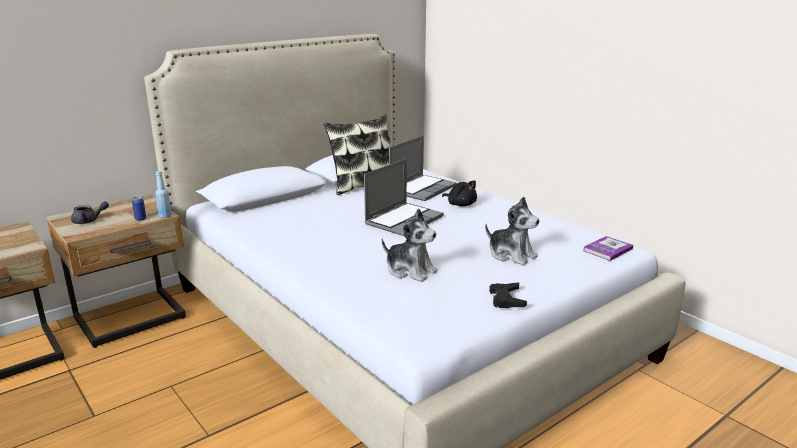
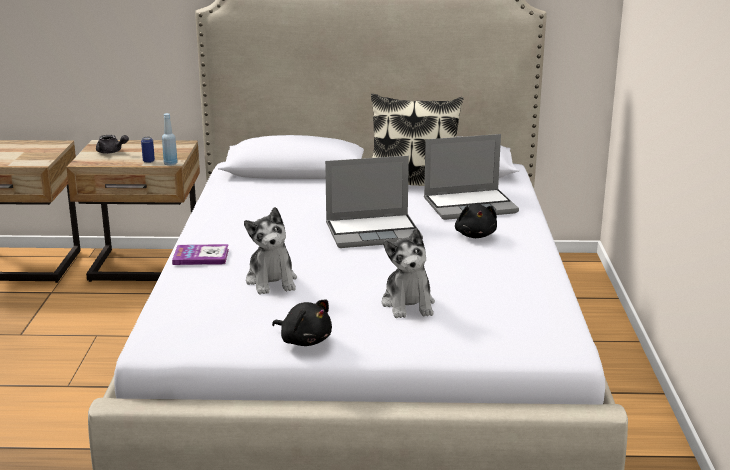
camera: 40 degrees right, 0 degrees up
black game controller [489,283,527,308] -> black plush toy [272,299,332,346]
book [583,236,633,261] -> book moved to [172,244,229,265]

